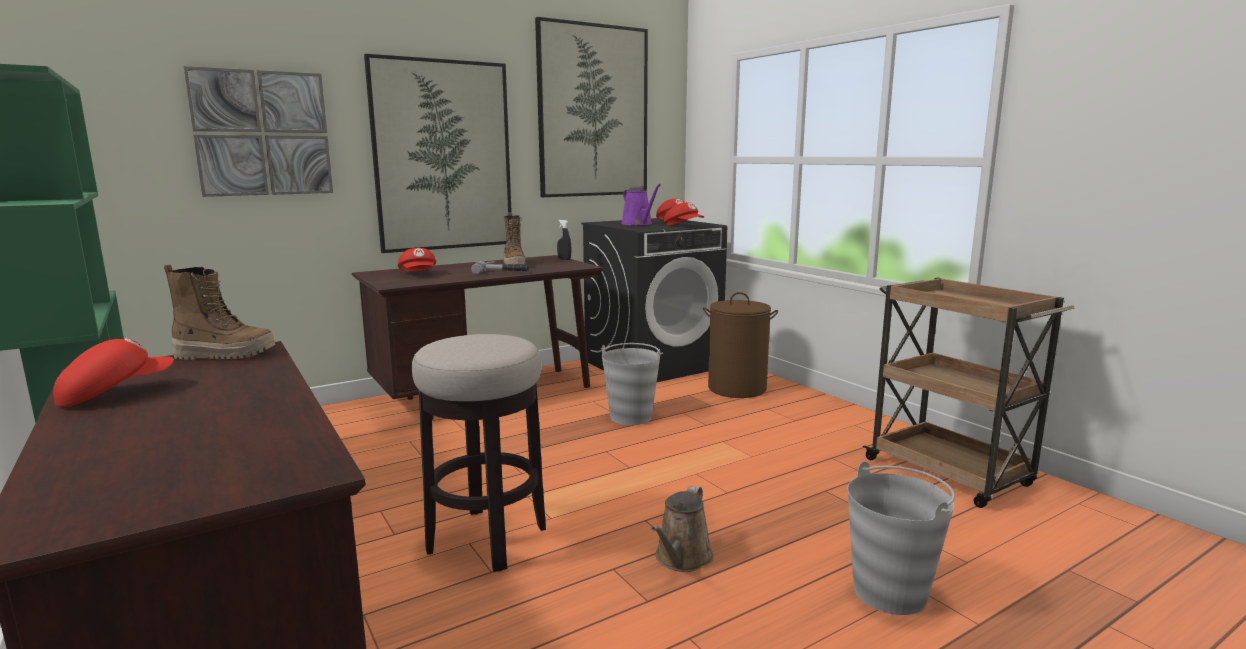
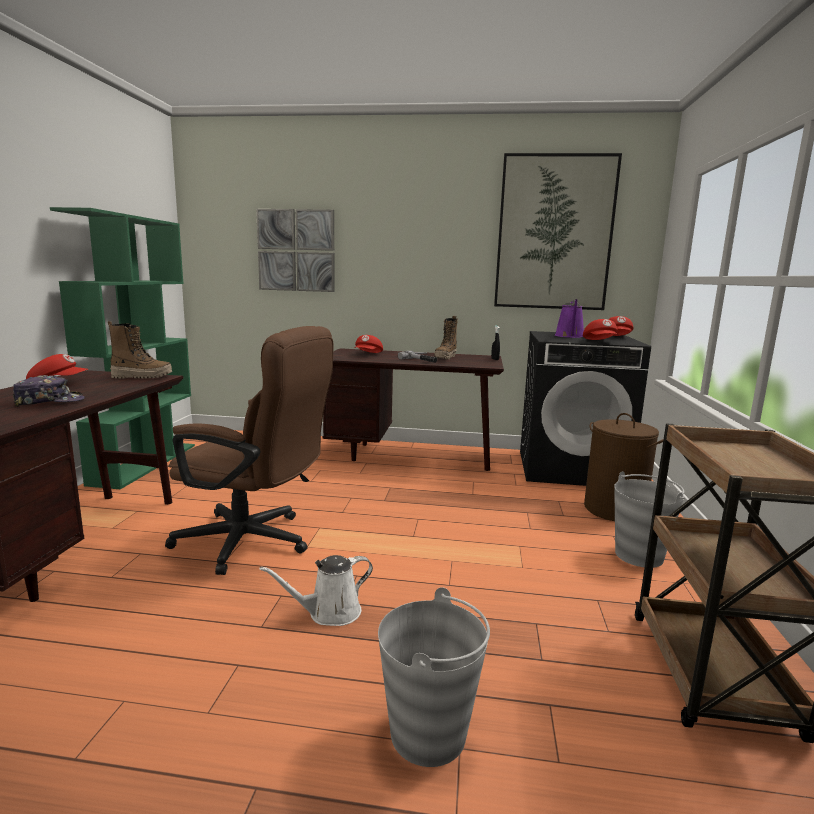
camera: 40 degrees right, 0 degrees up
boot [164,265,275,360] -> boot turned 45 degrees counterclockwise [108,321,172,379]
picture [364,54,512,253] -> none
stool [412,334,546,572] -> brown office chair [165,326,333,575]
grey bucket [601,343,663,425] -> grey bucket moved to [614,471,685,568]
brown watering can [652,485,713,572] -> white watering can [260,555,373,626]
none -> cap [13,375,85,407]

